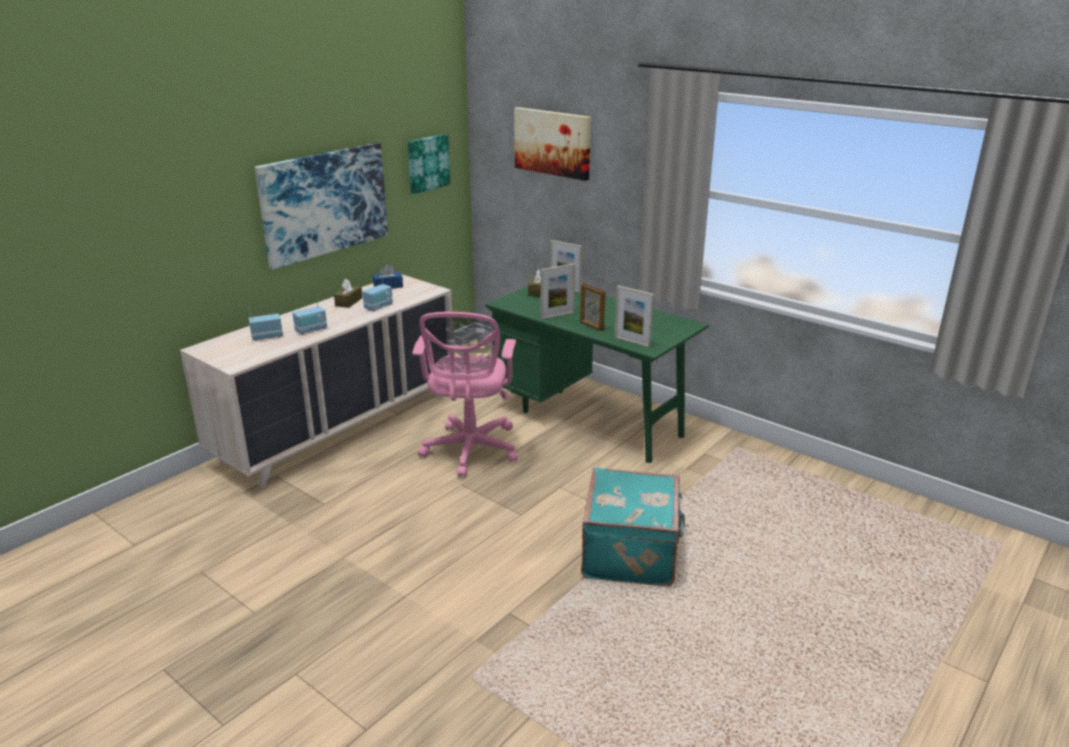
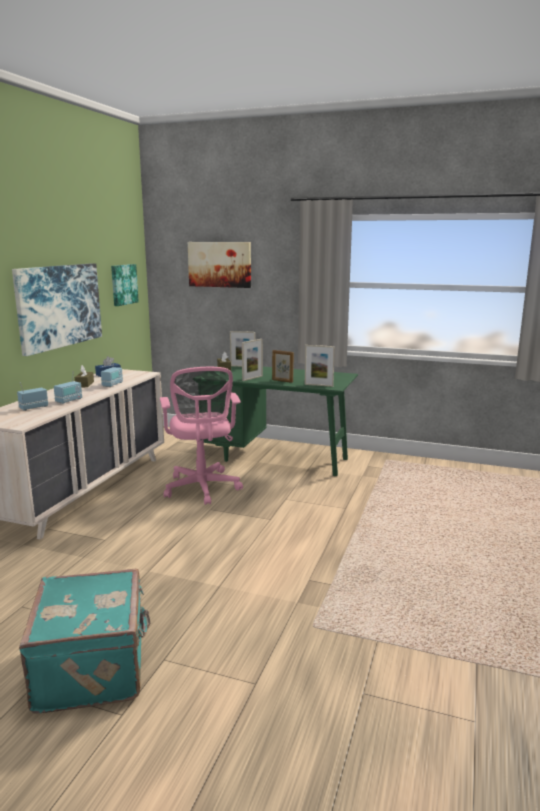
camera: 20 degrees left, 10 degrees down
turquoise suitcase [581,467,685,587] -> turquoise suitcase moved to [19,569,150,713]

